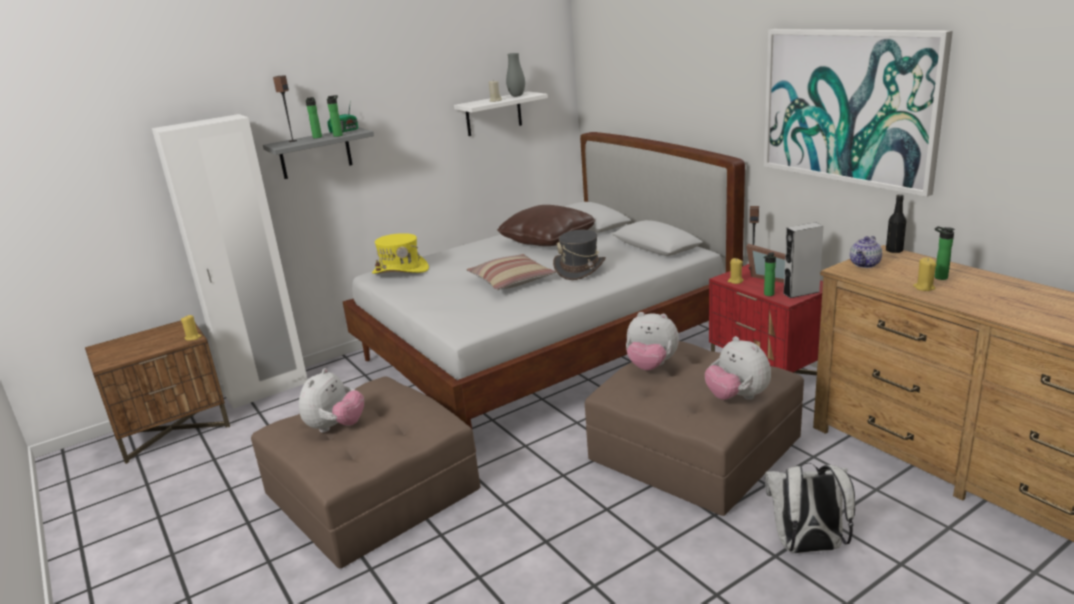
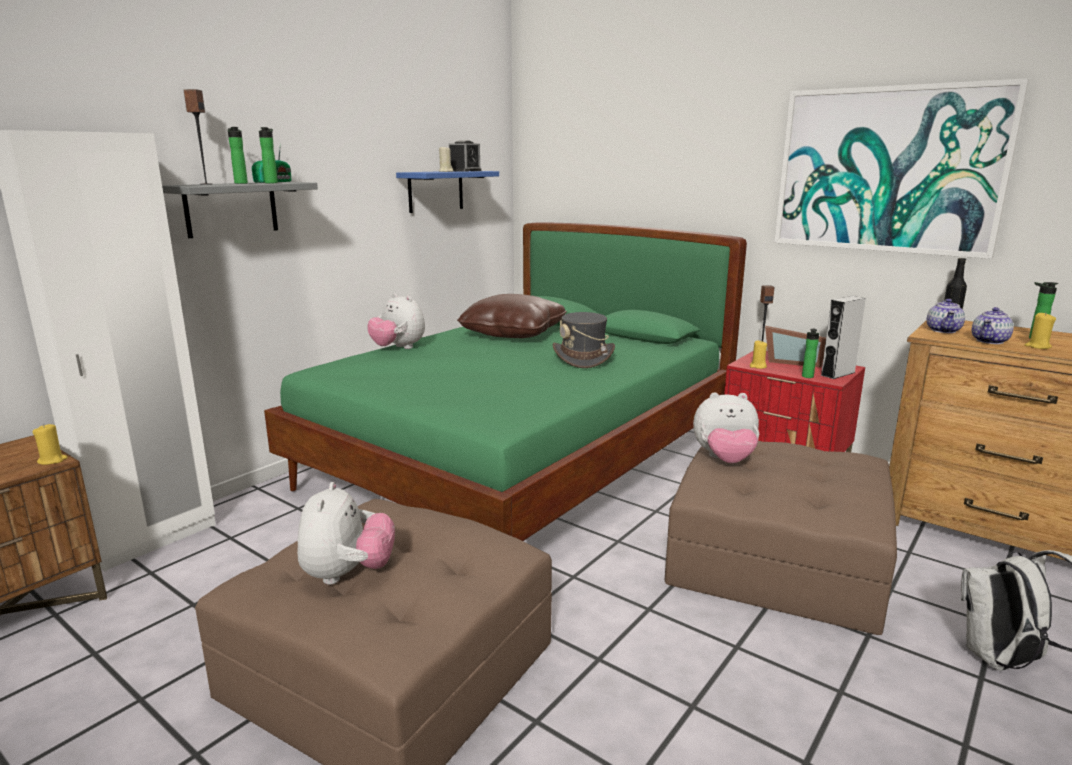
camera: 20 degrees left, 5 degrees down
white bed [343,132,745,451] -> green bed [264,222,747,541]
yellow hat [372,233,429,274] -> none
white shelf [454,91,548,136] -> blue shelf [396,171,499,213]
pillow [467,254,556,290] -> none
grey vase [506,53,525,97] -> alarm clock [449,140,481,172]
plush toy [705,336,771,400] -> plush toy moved to [367,293,425,349]
none -> teapot [972,307,1014,344]

